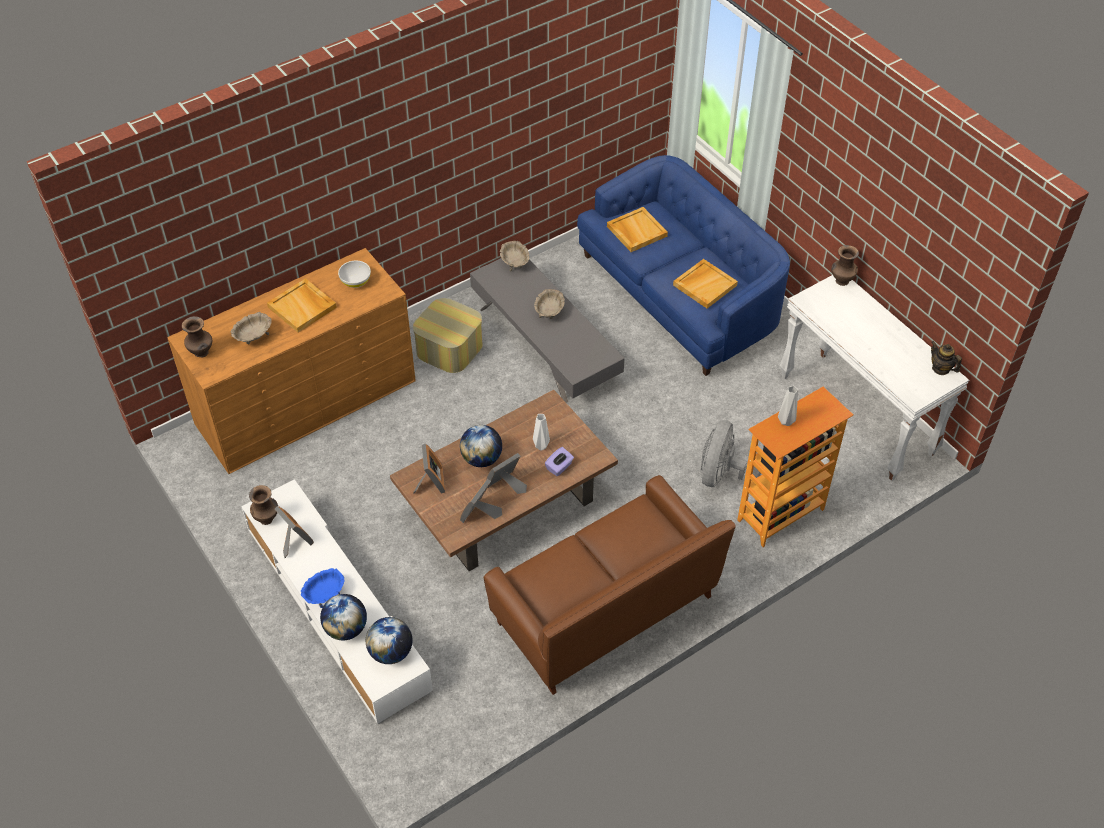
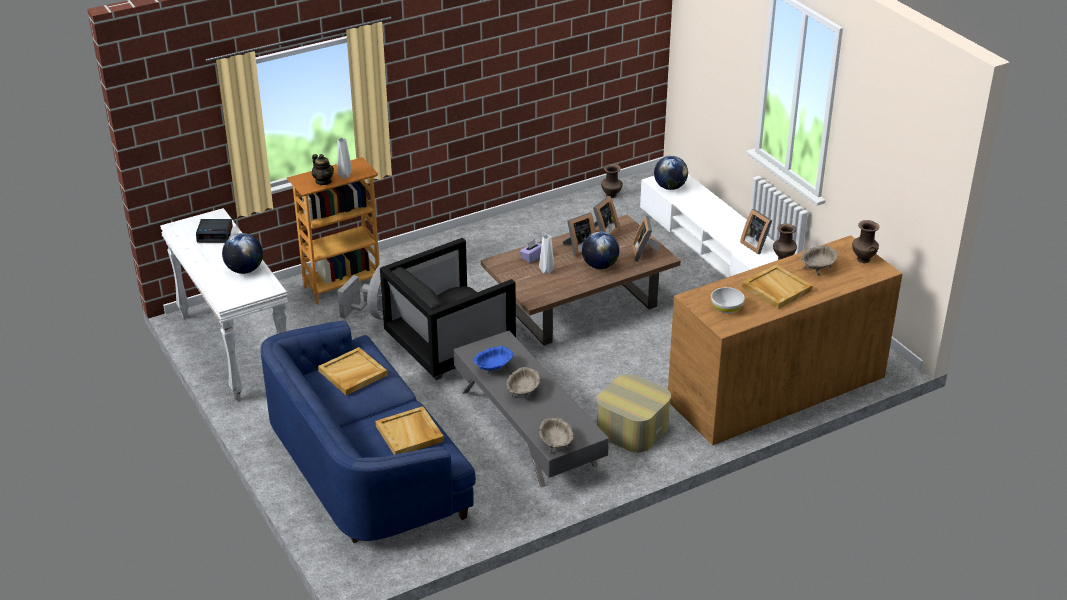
camera: 175 degrees left, 15 degrees down
blue bowl [301,568,345,608] -> blue bowl moved to [474,346,513,374]
globe [320,594,367,640] -> globe moved to [222,233,263,274]
brown sofa [484,475,736,695] -> none
brown vase [831,245,859,286] -> brown vase moved to [601,164,623,199]
teapot [931,341,962,375] -> teapot moved to [312,154,334,185]
none -> alarm clock [196,219,233,243]
none -> black armchair [380,238,516,380]

